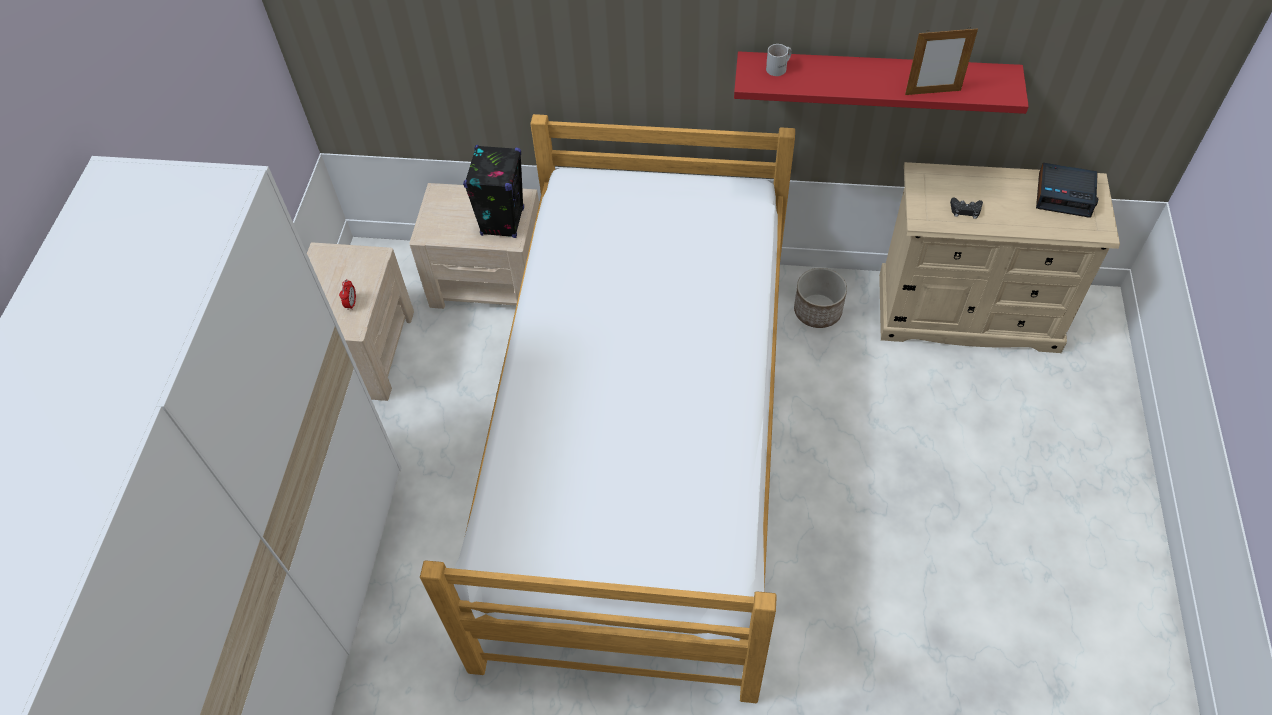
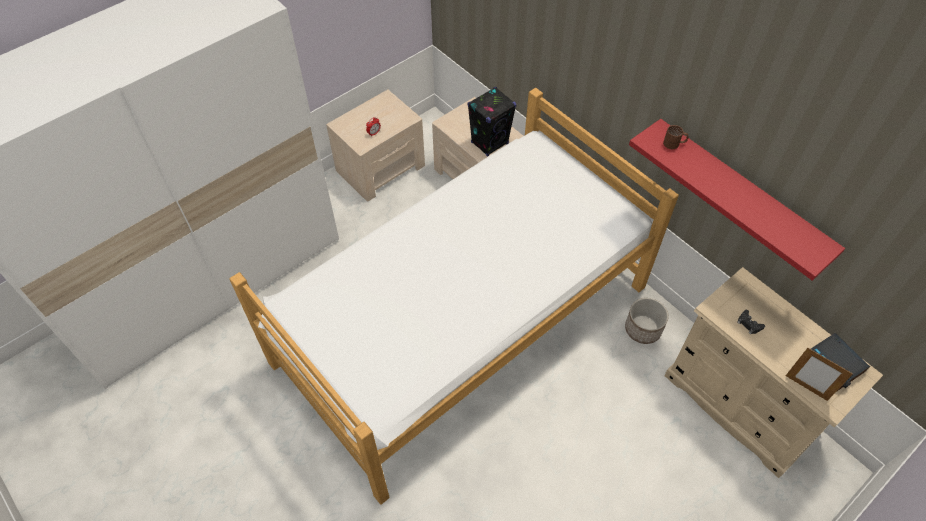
camera: 40 degrees right, 0 degrees up
white mug [766,44,792,76] -> brown mug [663,125,689,149]
picture frame [905,28,978,95] -> picture frame moved to [786,348,853,401]

